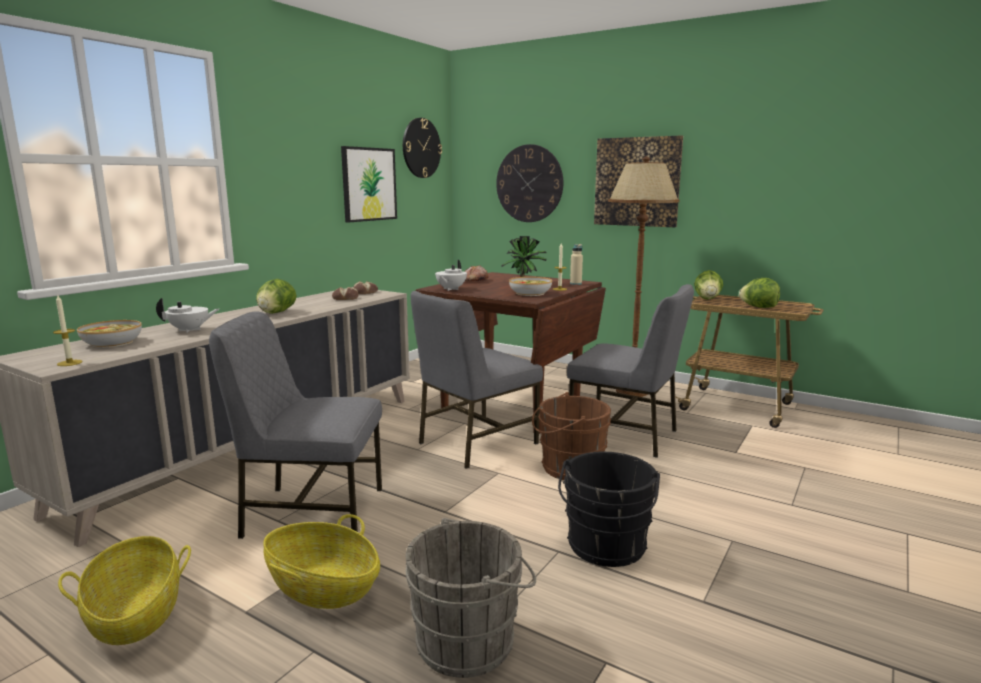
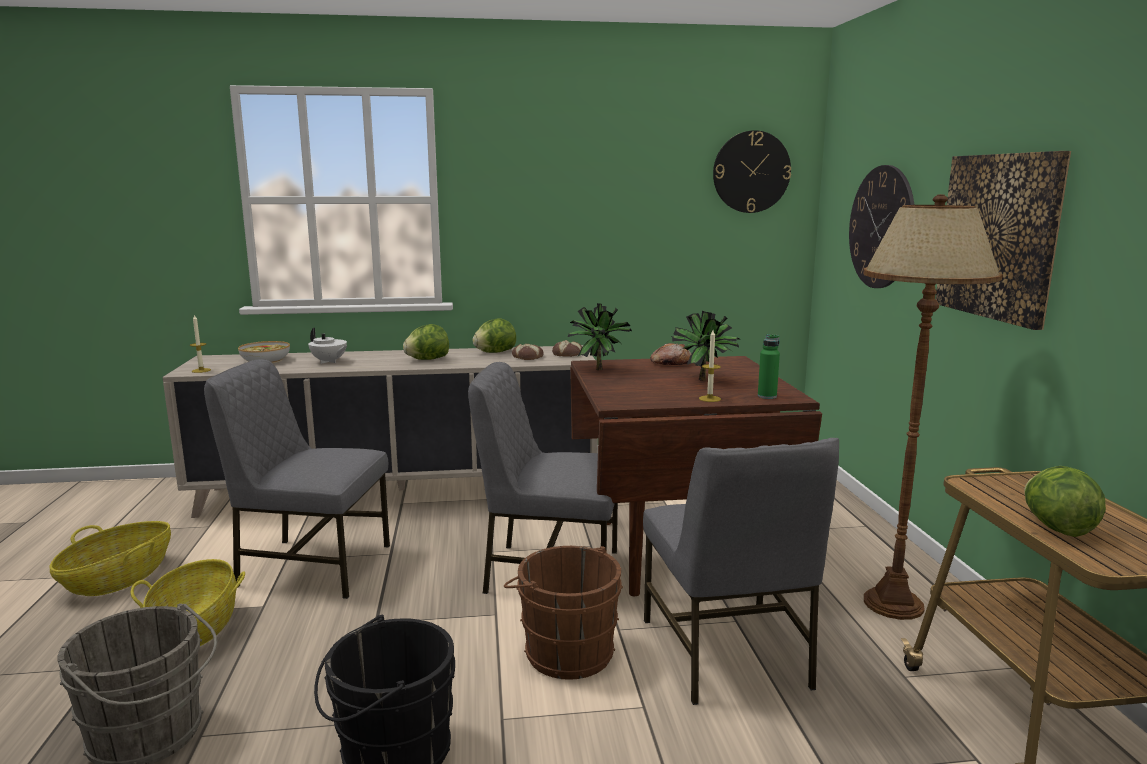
camera: 50 degrees right, 0 degrees up
grey chair [209,312,382,539] -> grey chair turned 45 degrees counterclockwise [204,359,390,599]
picture [341,146,397,223] -> none
white teapot [435,260,467,291] -> potted plant [568,303,632,370]
bowl [509,277,552,296] -> none
beige bottle [570,244,583,285] -> green bottle [758,334,780,399]
lettuce [694,270,723,300] -> lettuce moved to [473,318,516,353]

